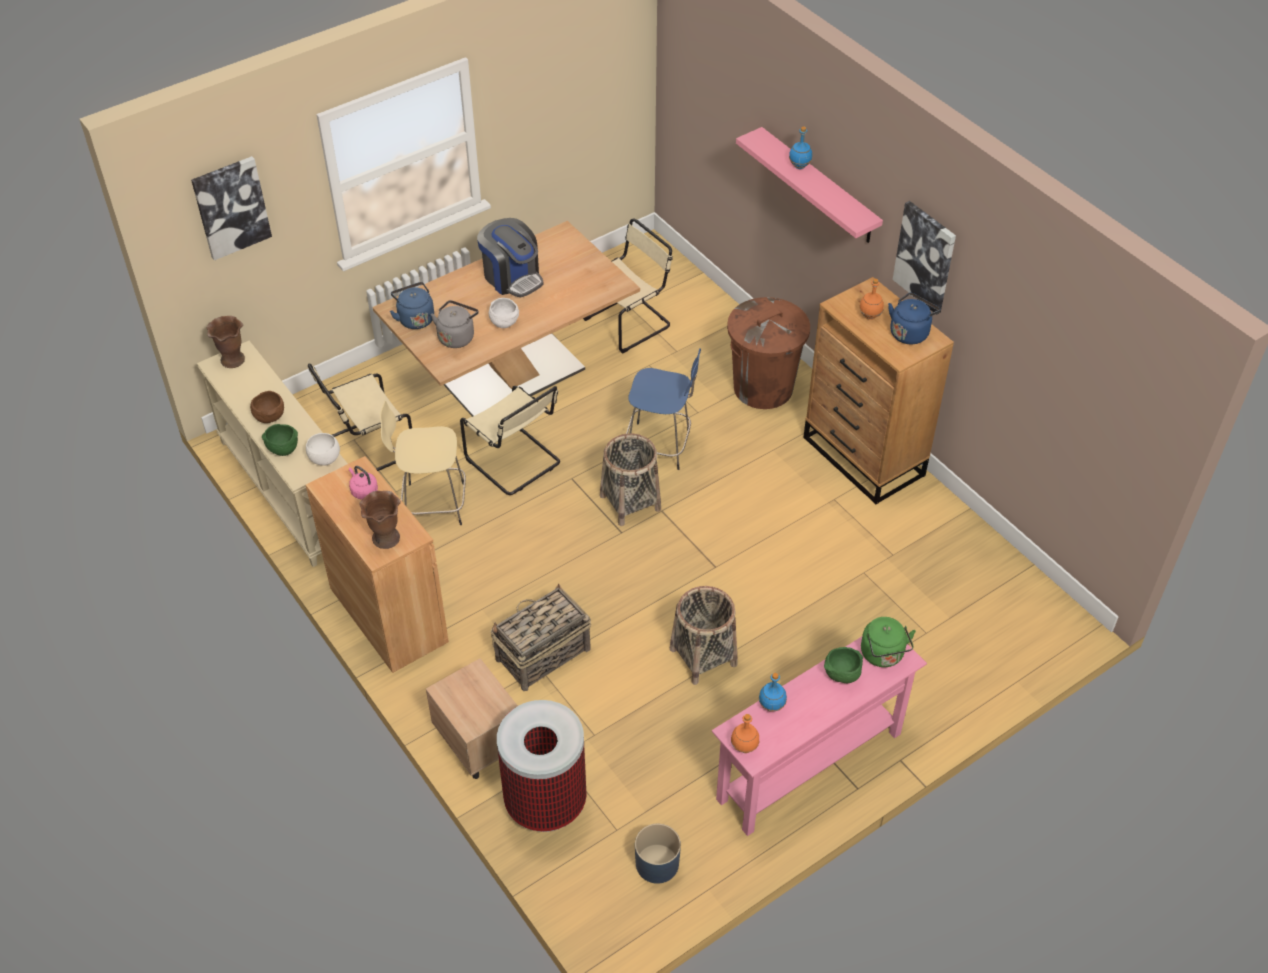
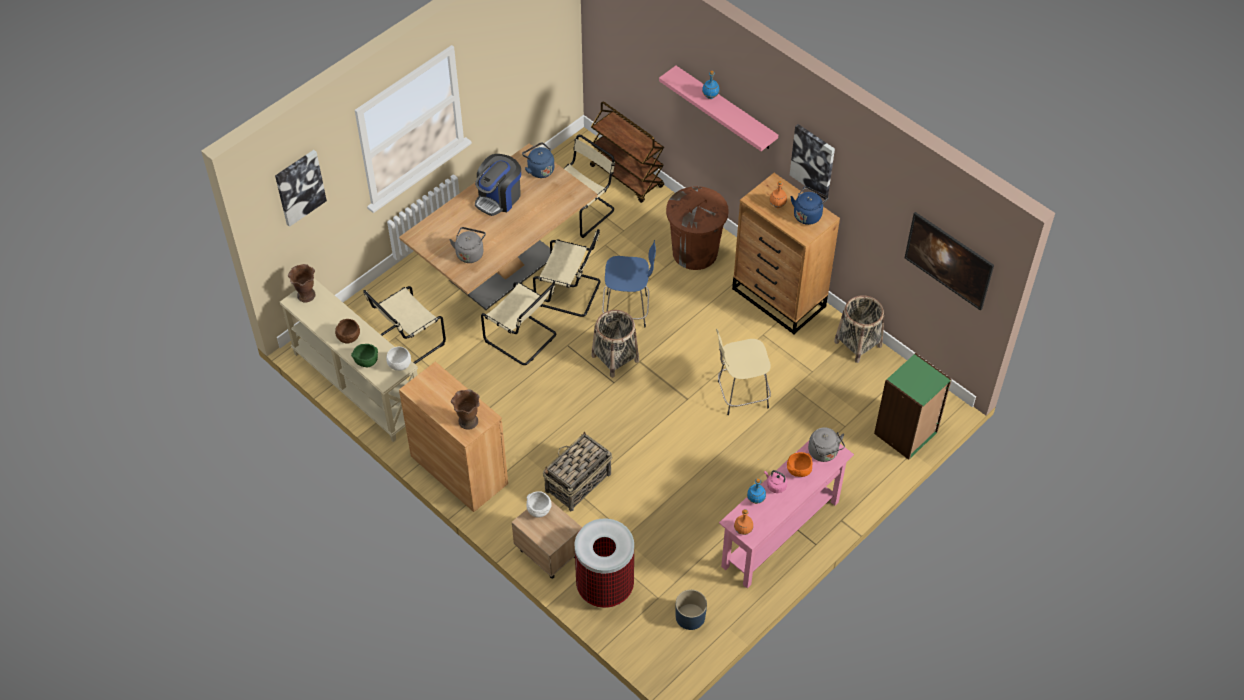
camera: 10 degrees left, 5 degrees up
pink kettle [349,466,378,500] -> pink kettle moved to [764,470,787,493]
beige stool [380,401,466,525] -> beige stool moved to [716,329,771,415]
blue kettle [390,282,434,329] -> blue kettle moved to [522,142,554,178]
coffee machine [477,218,544,297] -> coffee machine turned 90 degrees clockwise [475,154,521,216]
white bowl [489,298,519,328] -> white bowl moved to [526,491,552,517]
basket [670,586,738,685] -> basket moved to [834,295,884,363]
green bowl [824,647,863,683] -> orange bowl [787,452,812,477]
green kettle [861,617,916,667] -> grey kettle [808,427,845,462]
none -> beige chair [533,229,601,317]
none -> brown cart [590,101,664,203]
none -> green bookcase [874,353,952,460]
none -> picture [905,212,994,311]

